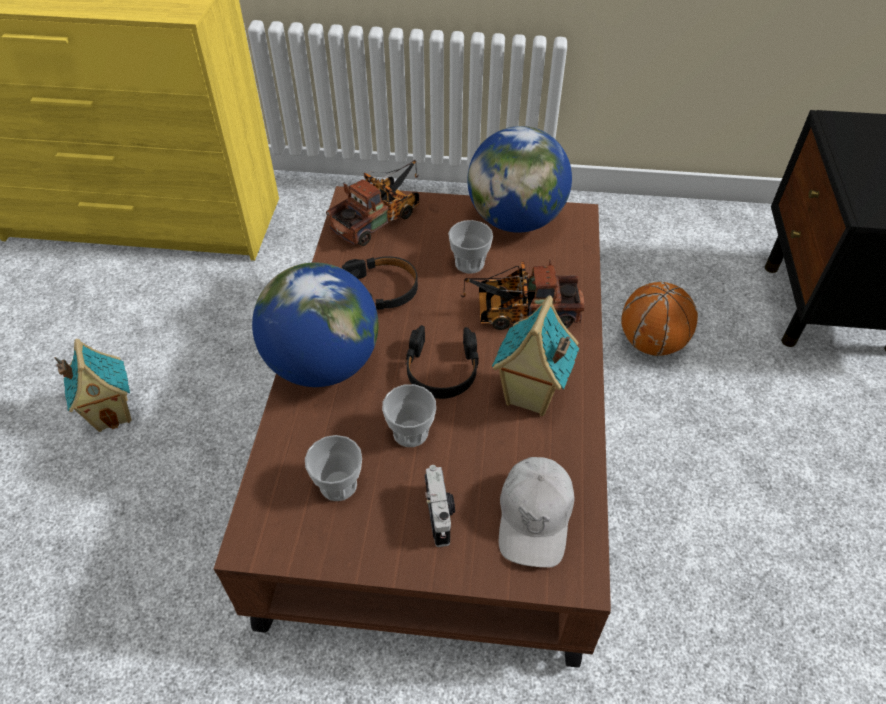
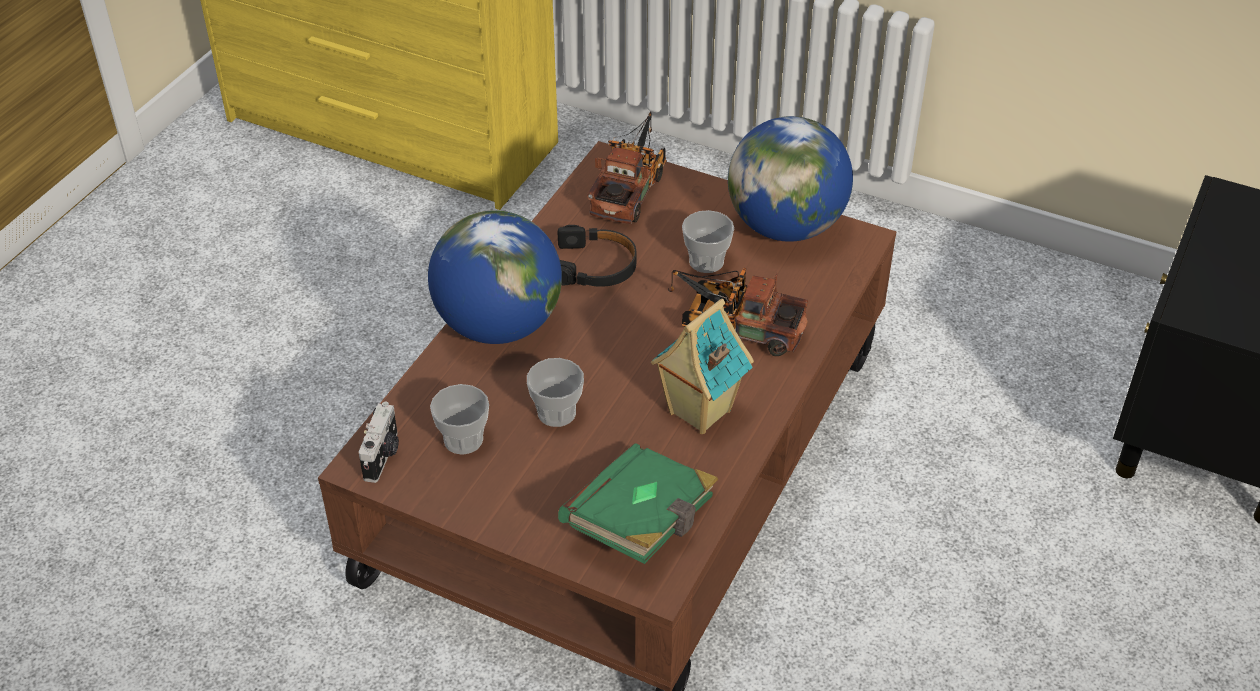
camera: 20 degrees right, 5 degrees down
toy house [55,339,131,432] -> none
toy truck [326,160,419,246] -> toy truck turned 45 degrees counterclockwise [587,112,667,224]
black headphones [405,325,479,399] -> none
camera [425,465,455,547] -> camera moved to [359,402,399,483]
white cap [499,457,574,567] -> green book [558,443,718,564]
basketball [621,282,698,356] -> none

